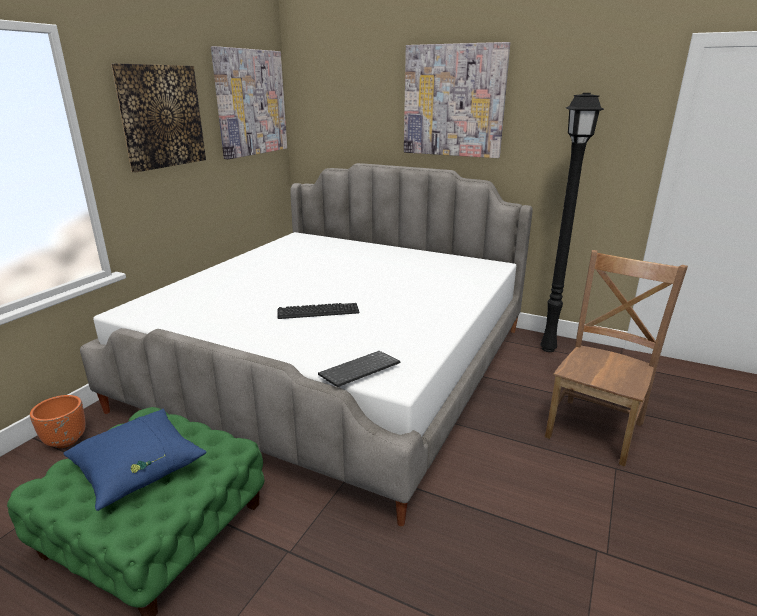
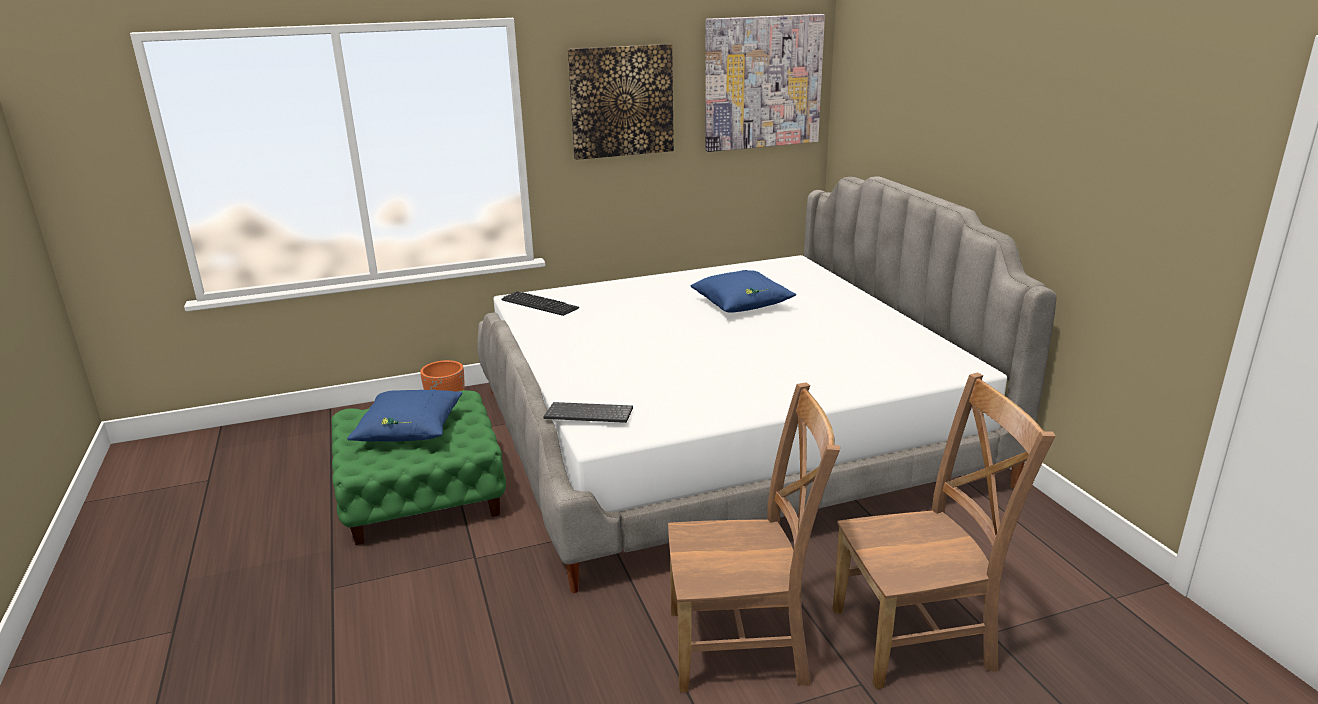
camera: 45 degrees right, 0 degrees up
keyboard [277,303,360,319] -> keyboard moved to [501,291,579,316]
picture [404,42,510,158] -> none
black floor lamp [540,93,604,352] -> none
none -> brown chair [668,382,840,693]
none -> blue pillow [691,270,796,313]

